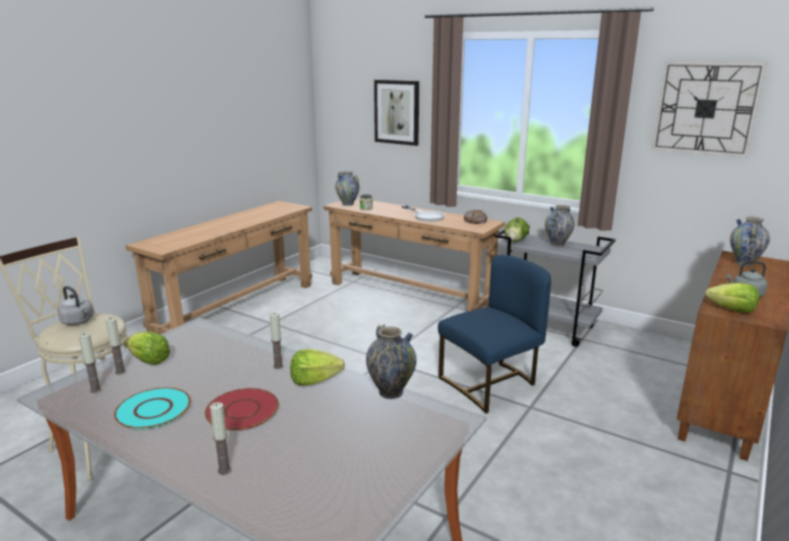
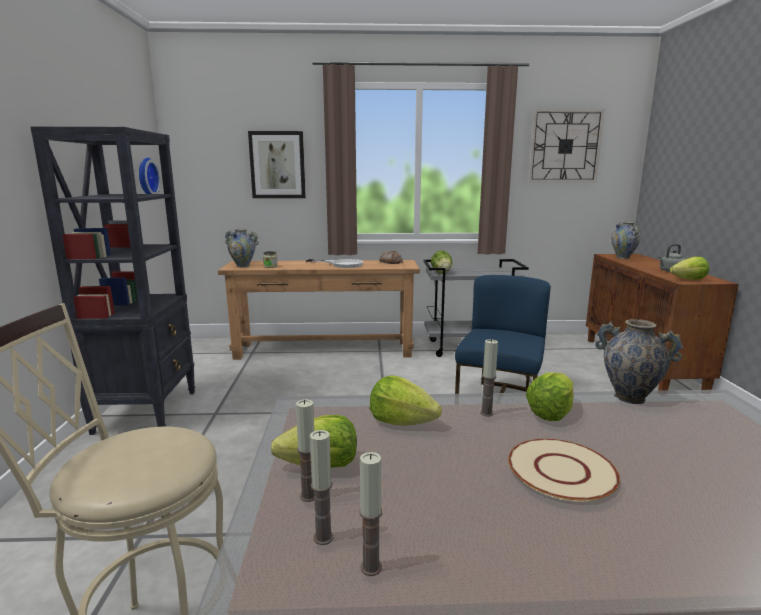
camera: 35 degrees left, 5 degrees down
grey kettle [58,286,93,325] -> none
turquoise plate [114,387,191,429] -> none
brown console table [125,201,312,334] -> black bookcase [31,127,195,435]
red plate [205,388,279,430] -> beige plate [508,439,620,502]
candle [210,402,231,475] -> candle moved to [359,452,382,576]
vase [545,205,575,246] -> none
none -> wall clock [139,158,161,194]
none -> lettuce [370,375,442,426]

